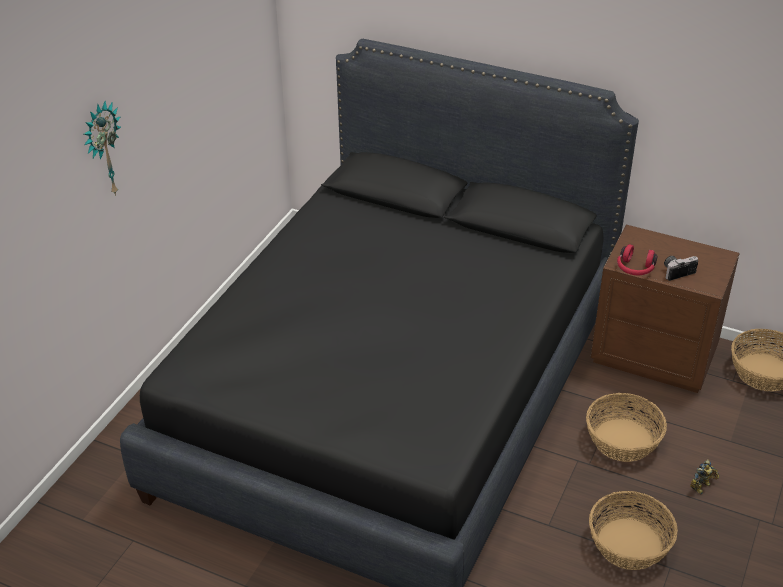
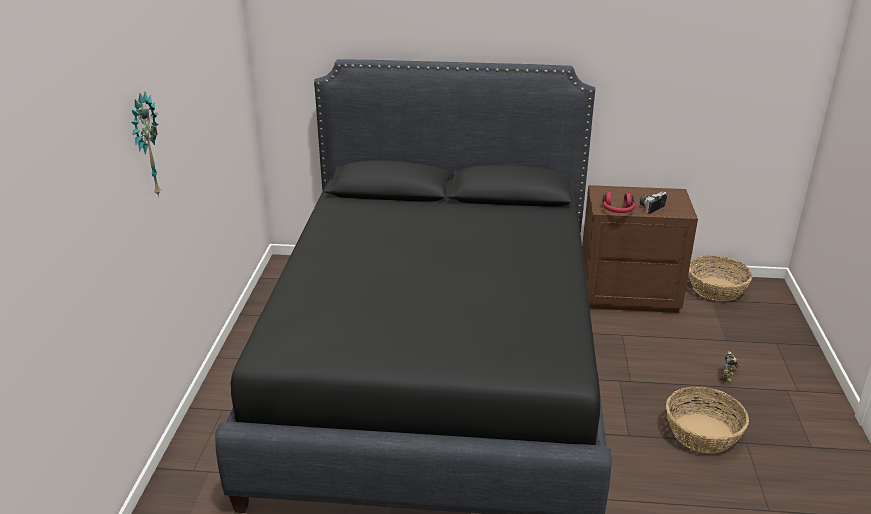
camera: 20 degrees left, 10 degrees down
basket [586,393,667,462] -> none

